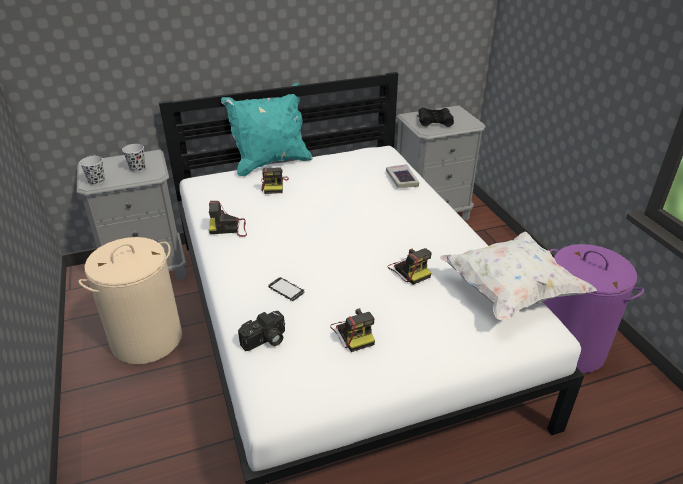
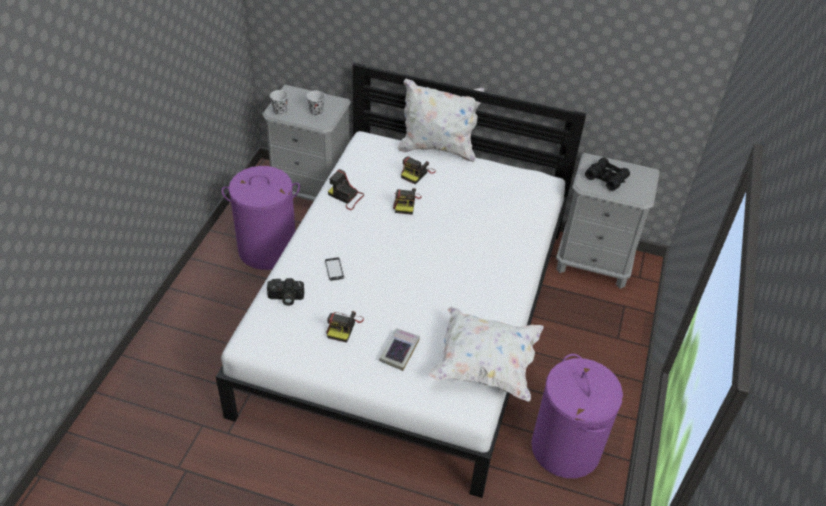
camera: 35 degrees right, 10 degrees up
beige laundry basket [79,237,182,364] -> purple laundry basket [222,166,300,270]
turquoise pillow [221,83,312,176] -> white pillow [398,79,484,162]
book [386,164,419,188] -> book moved to [379,328,420,371]
camera [388,248,432,285] -> camera moved to [393,188,422,215]

